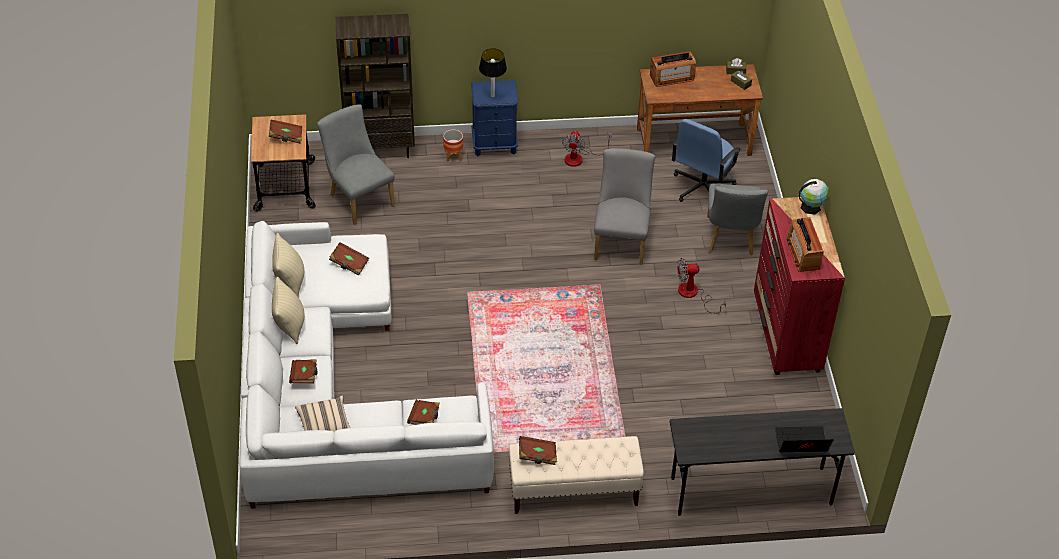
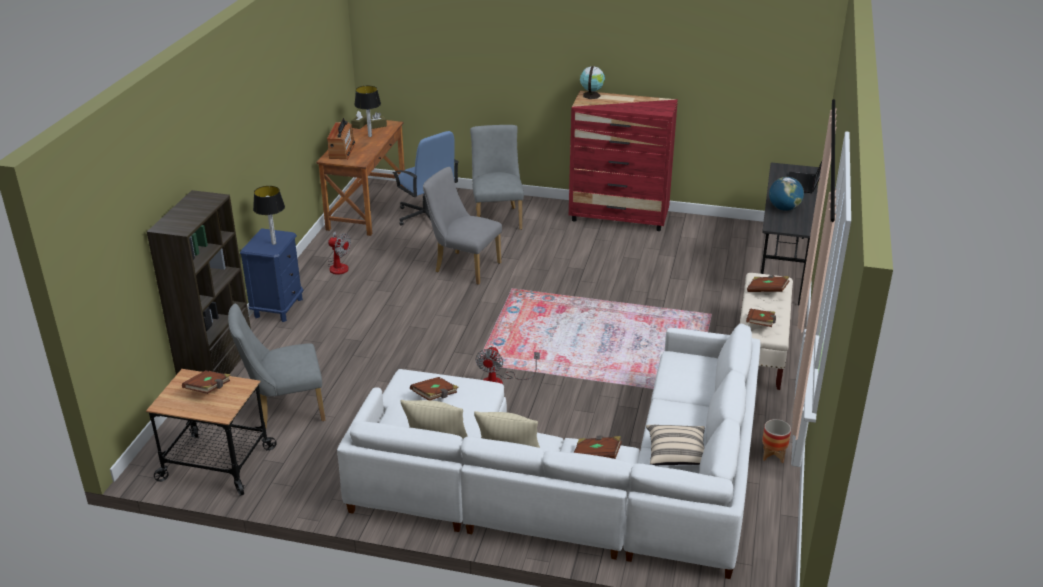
camera: 70 degrees left, 15 degrees down
brown book [407,400,440,425] -> brown book moved to [747,275,790,292]
planter [443,130,463,162] -> planter moved to [762,419,791,463]
fan [677,258,726,314] -> fan moved to [475,346,540,384]
grey chair [707,184,768,255] -> grey chair turned 120 degrees counterclockwise [470,125,524,230]
radio [786,217,824,272] -> none
none -> table lamp [354,86,381,137]
none -> globe [769,177,804,211]

